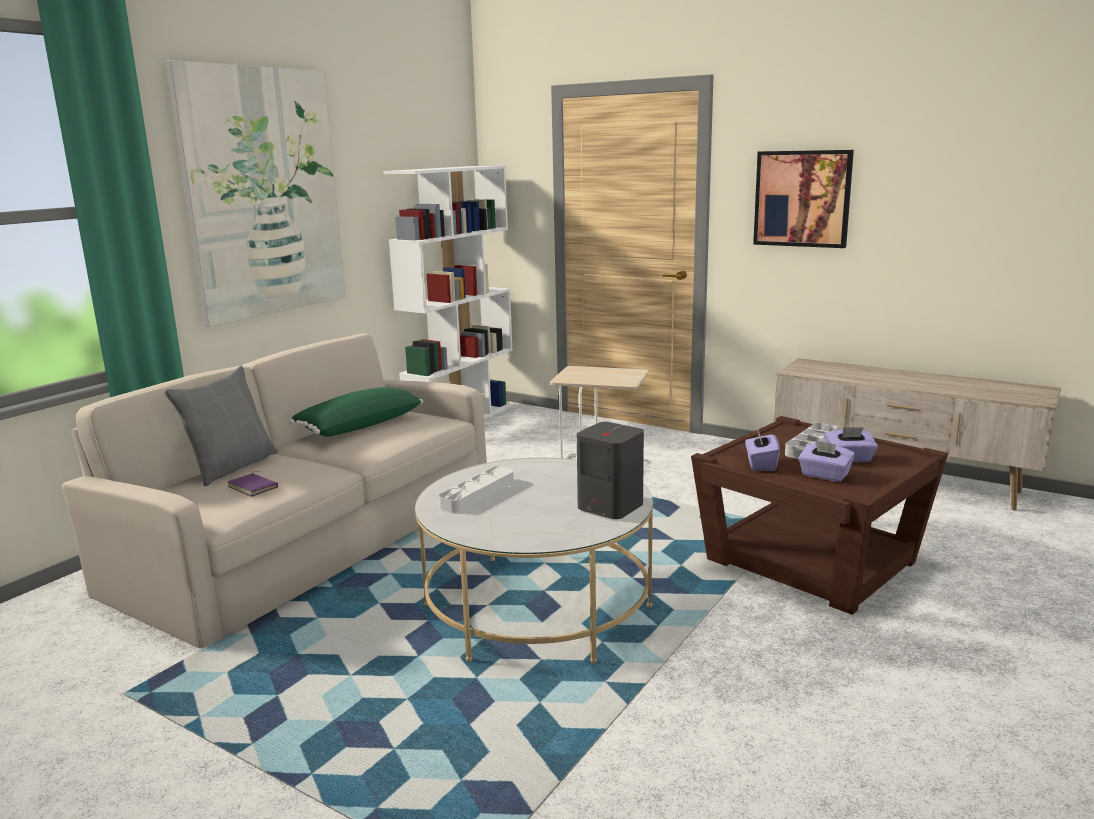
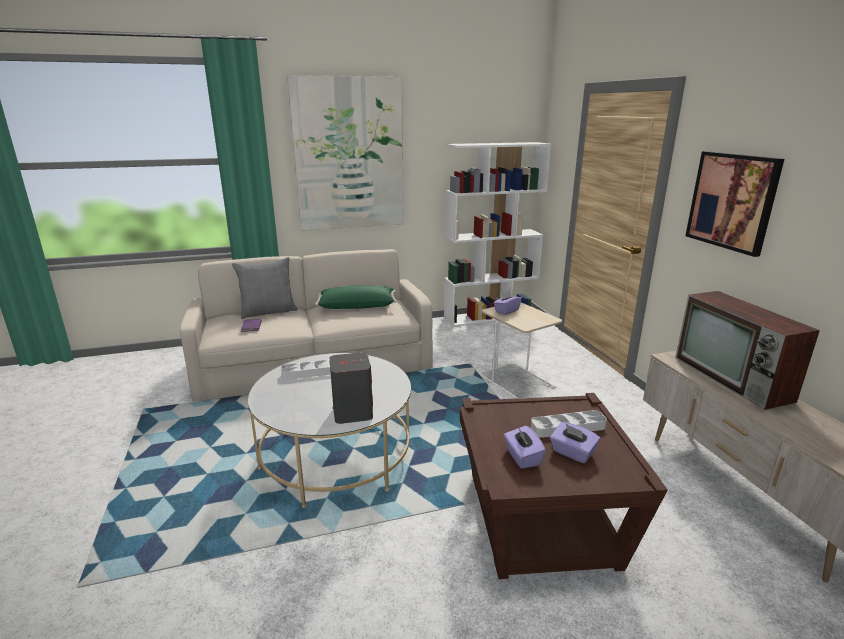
camera: 40 degrees right, 5 degrees up
purple tissue box [745,427,780,471] -> purple tissue box moved to [493,290,522,315]
none -> television [675,291,820,410]

